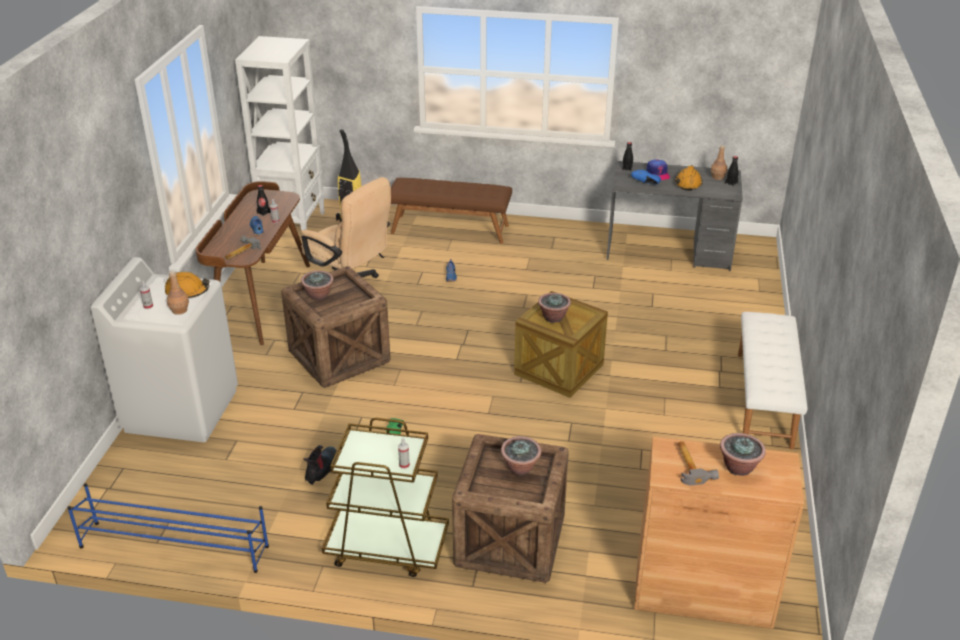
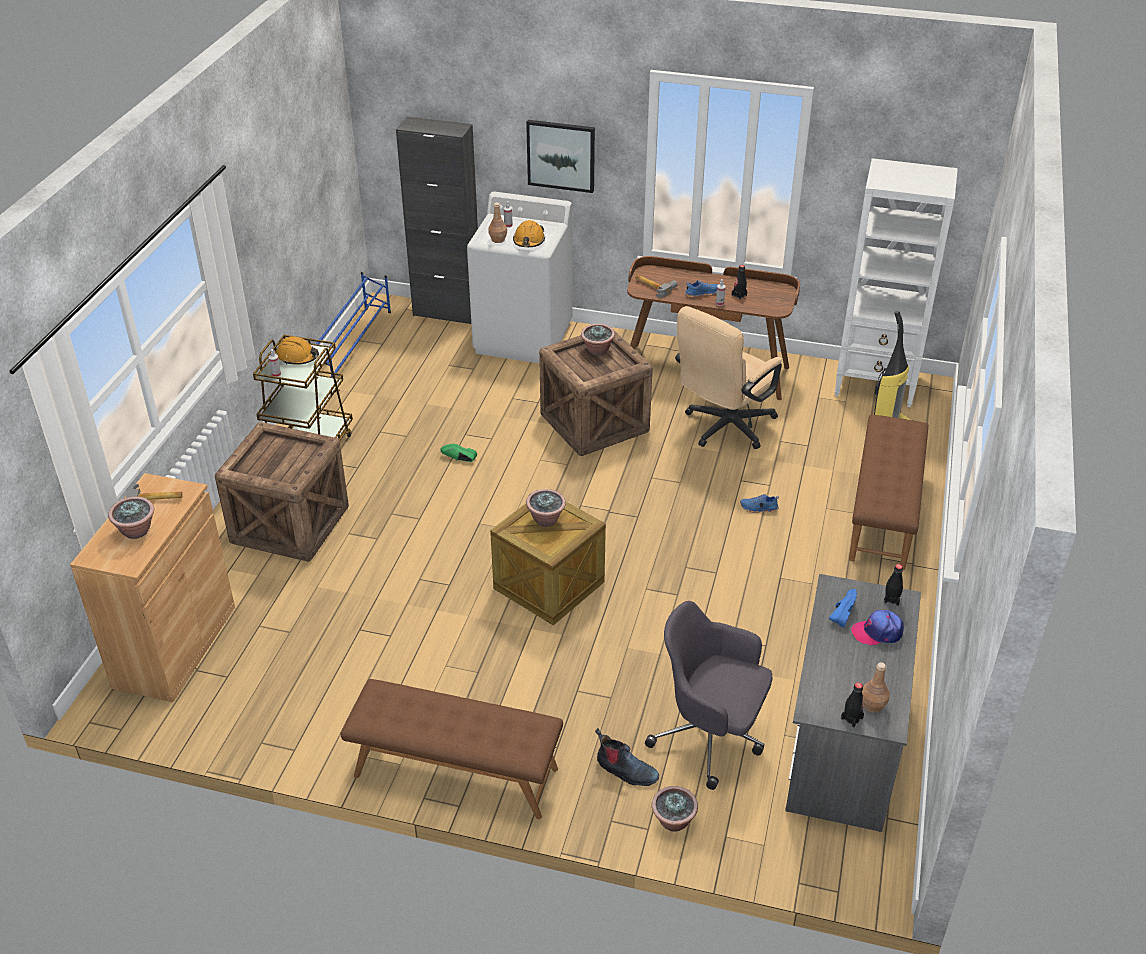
camera: 95 degrees right, 5 degrees up
boot [303,445,338,485] -> boot moved to [595,728,659,786]
potted plant [501,436,541,475] -> potted plant moved to [652,786,698,832]
orange hard hat [675,165,703,191] -> orange hard hat moved to [276,336,319,365]
white bench [738,312,808,449] -> brown bench [341,679,563,819]
none -> black cabinet [396,116,478,324]
none -> picture [526,120,595,193]
none -> grey office chair [645,601,772,790]

